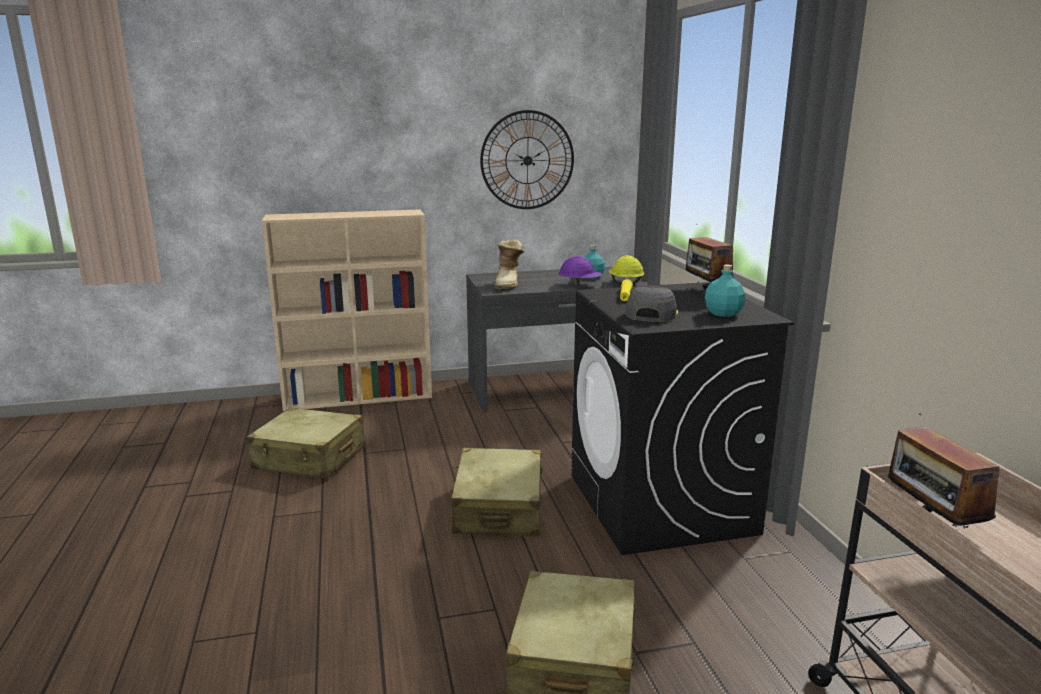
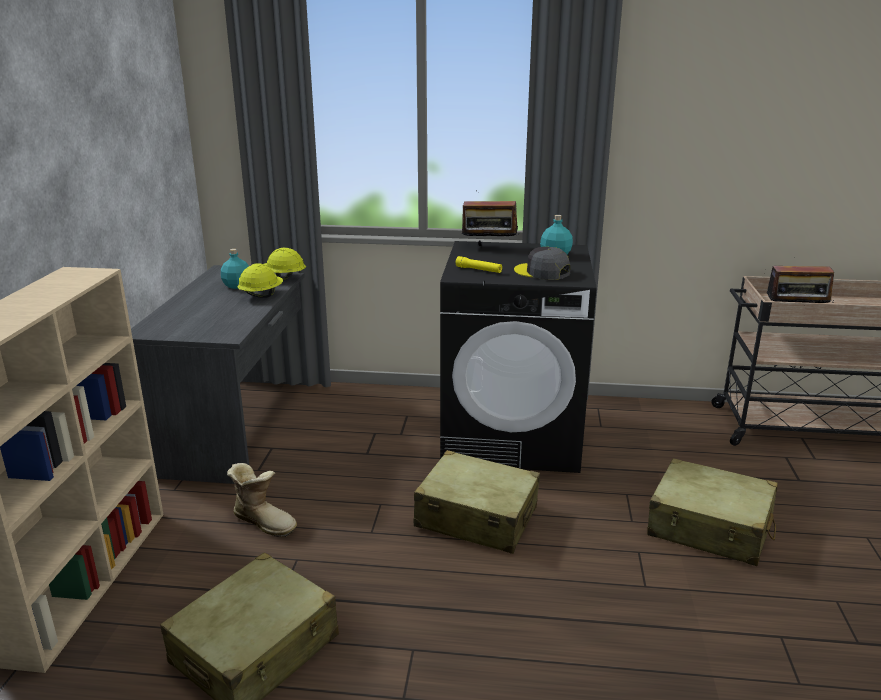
camera: 70 degrees left, 5 degrees up
wall clock [480,110,574,209] -> none
boot [494,240,525,291] -> boot moved to [227,463,297,537]
purple hard hat [558,256,602,286] -> yellow hard hat [238,263,283,298]

